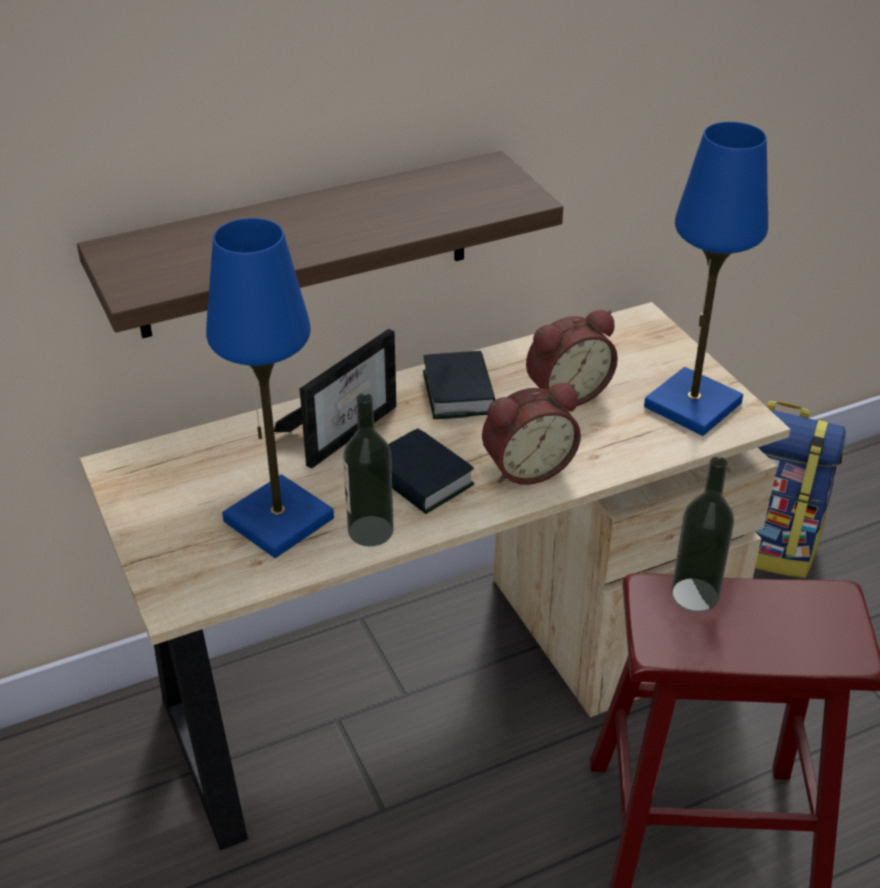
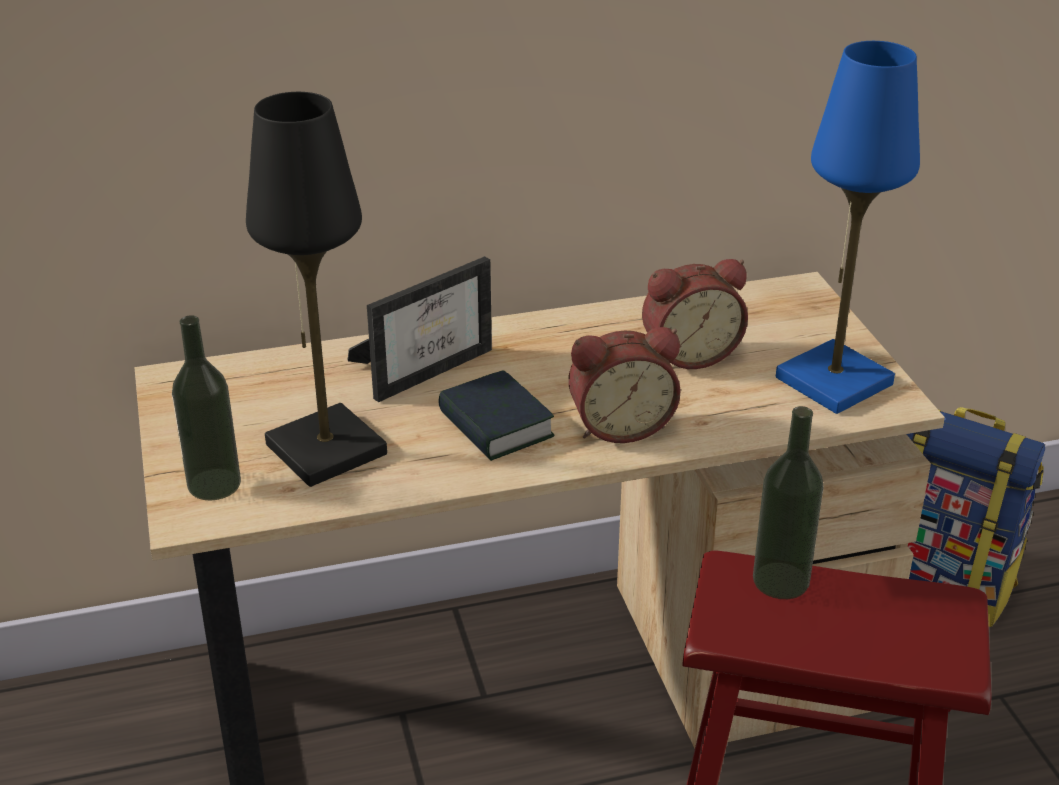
camera: 10 degrees right, 5 degrees down
shelf [77,151,563,338] -> none
blue table lamp [206,218,334,558] -> black table lamp [246,92,387,487]
bottle [343,393,394,546] -> bottle moved to [172,315,241,501]
book [423,351,496,419] -> none

